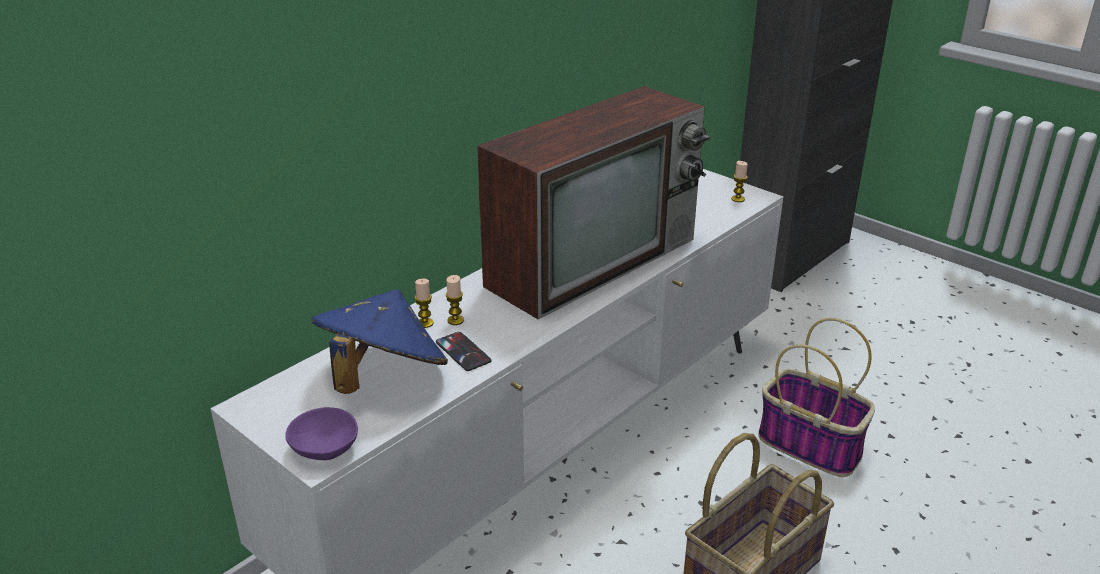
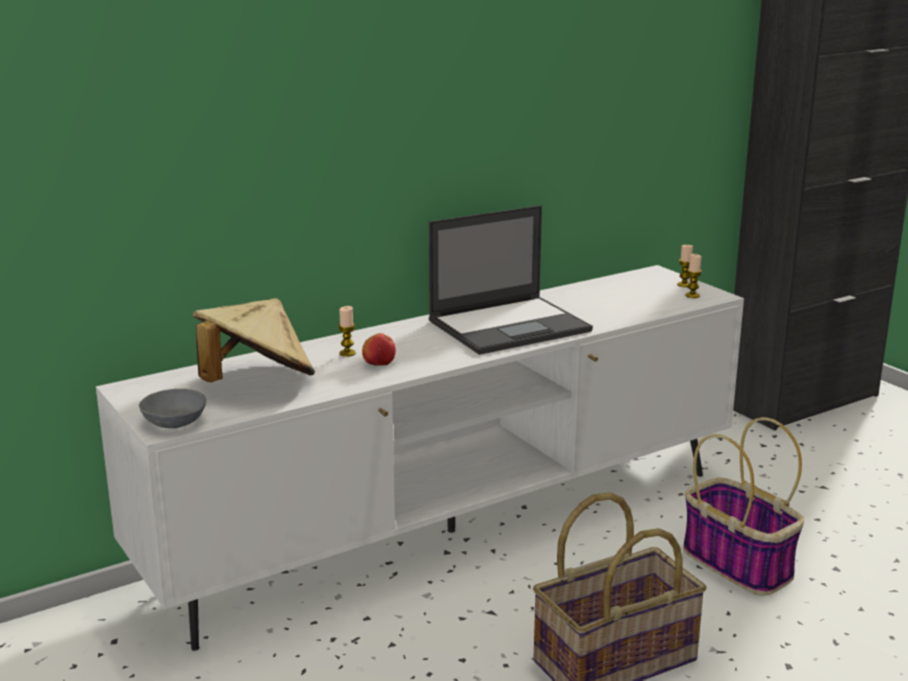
camera: 15 degrees right, 10 degrees down
purple bowl [286,407,358,460] -> grey bowl [139,389,206,428]
blue hat [311,289,448,394] -> beige hat [193,298,315,382]
candle [415,279,434,328] -> candle moved to [677,244,693,287]
phone [436,332,492,371] -> none
television [477,86,711,319] -> laptop [429,205,593,355]
none -> apple [362,333,396,366]

